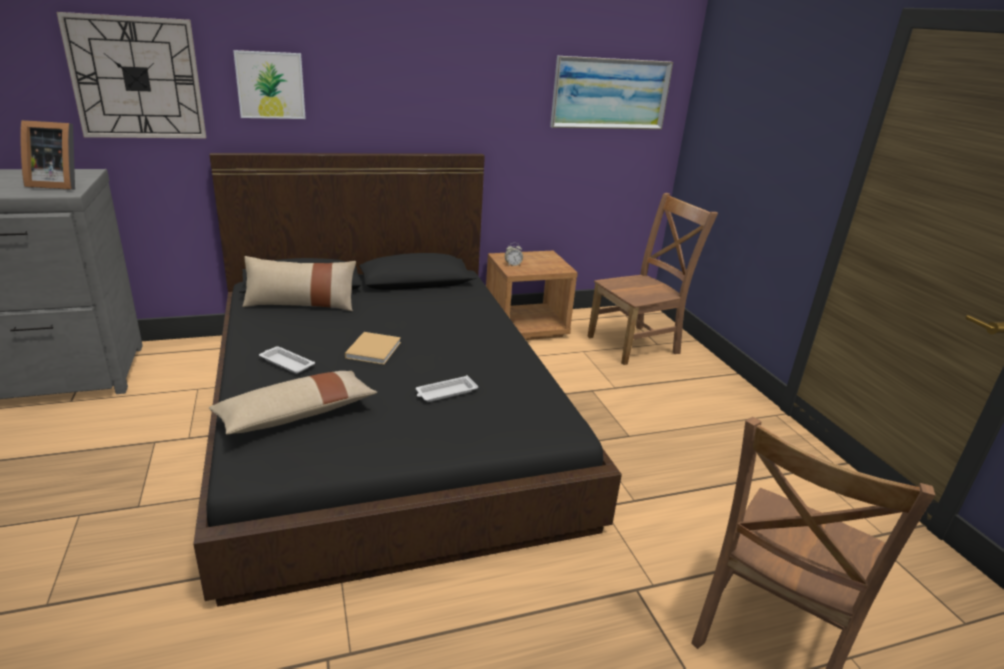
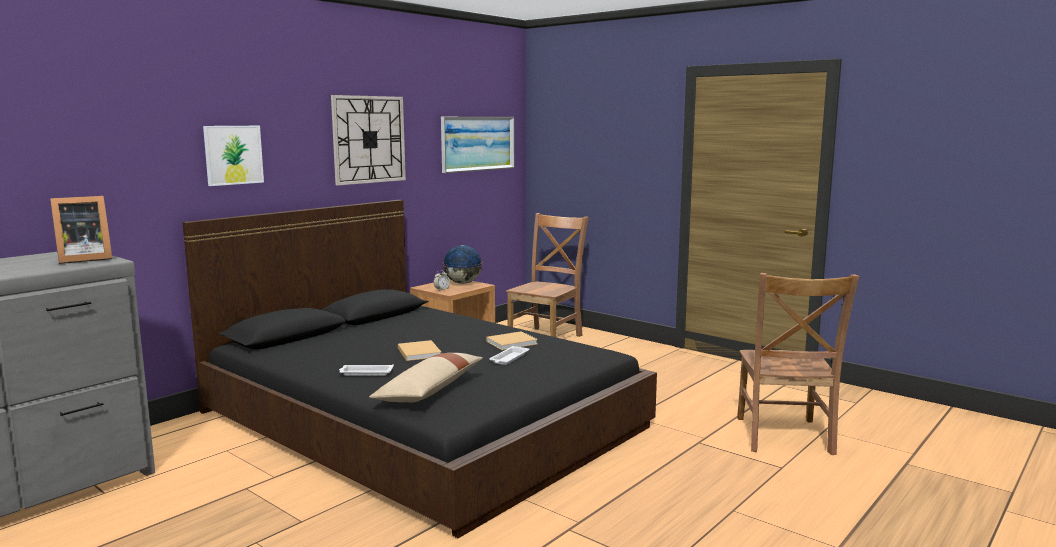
camera: 30 degrees left, 15 degrees down
wall clock [56,12,206,139] -> wall clock moved to [331,95,406,185]
beige pillow [242,256,356,311] -> none
none -> globe [443,245,483,284]
none -> beige book [486,331,538,350]

